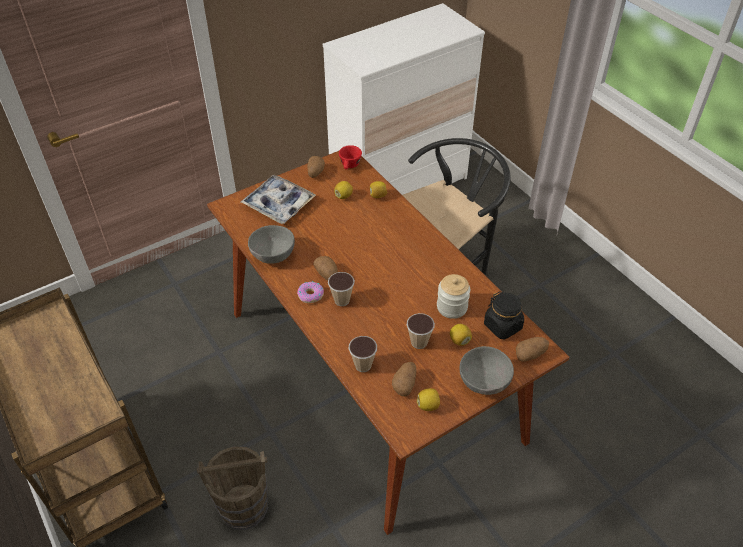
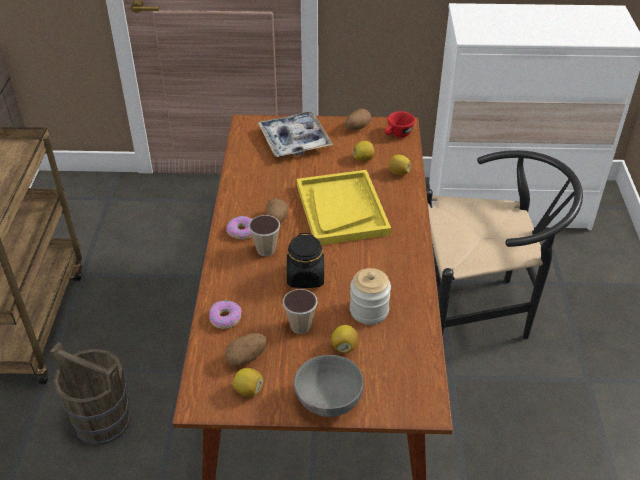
camera: 35 degrees right, 5 degrees down
grey bowl [248,225,295,264] -> none
cup [349,336,377,372] -> donut [209,301,242,329]
black jar [484,291,524,340] -> black jar moved to [287,233,324,288]
potato [516,337,549,362] -> none
none -> yellow tray [297,170,391,245]

